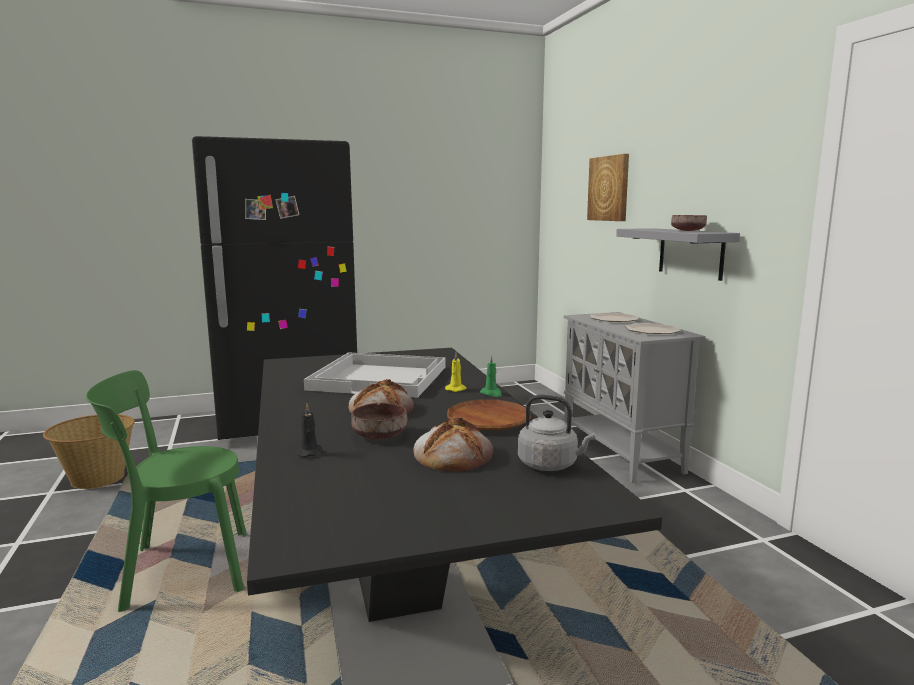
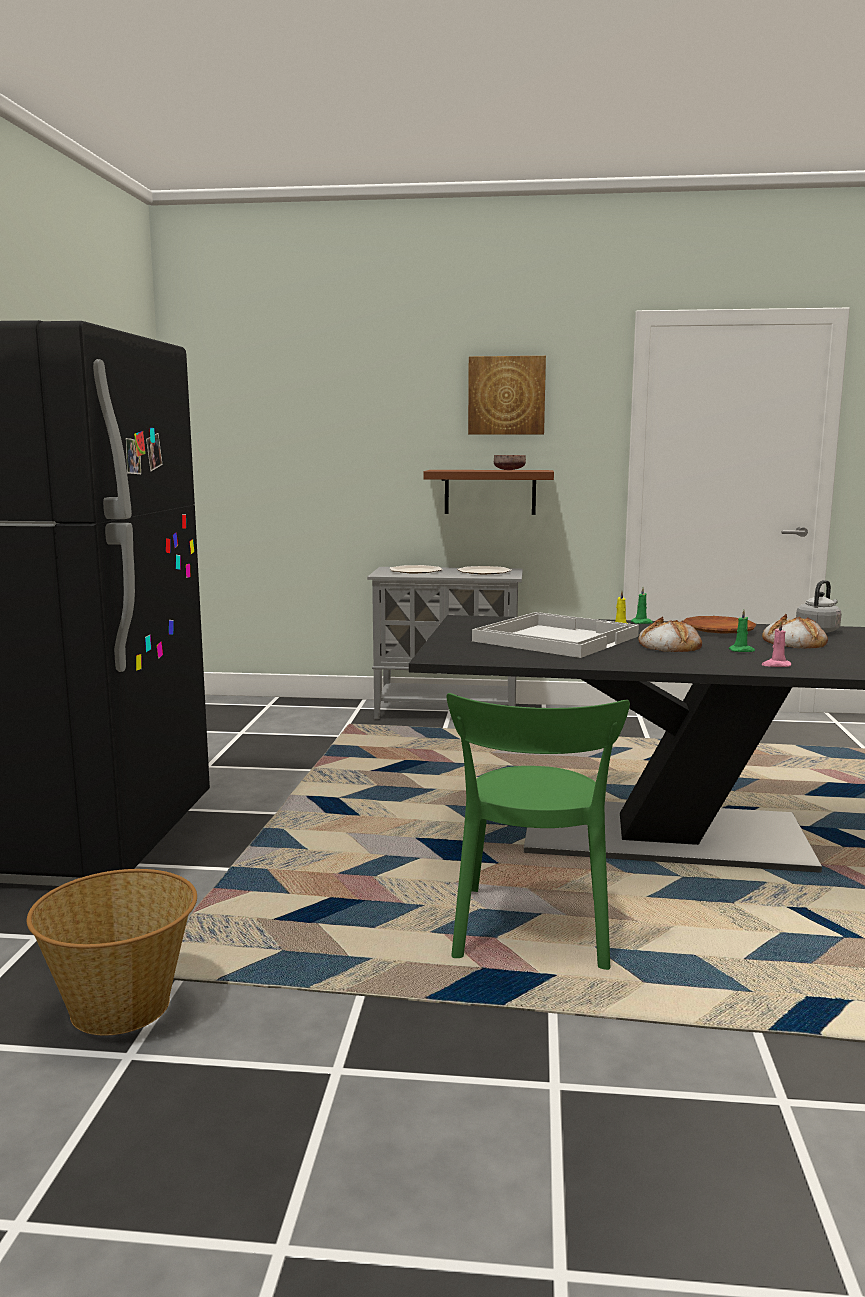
camera: 65 degrees left, 0 degrees up
black candle [296,404,323,457] -> pink candle [761,621,791,667]
brown bowl [351,403,407,439] -> green candle [728,610,755,652]
picture [587,154,629,221] -> picture moved to [468,356,546,435]
grey shelf [616,228,740,281] -> brown shelf [424,470,554,515]

